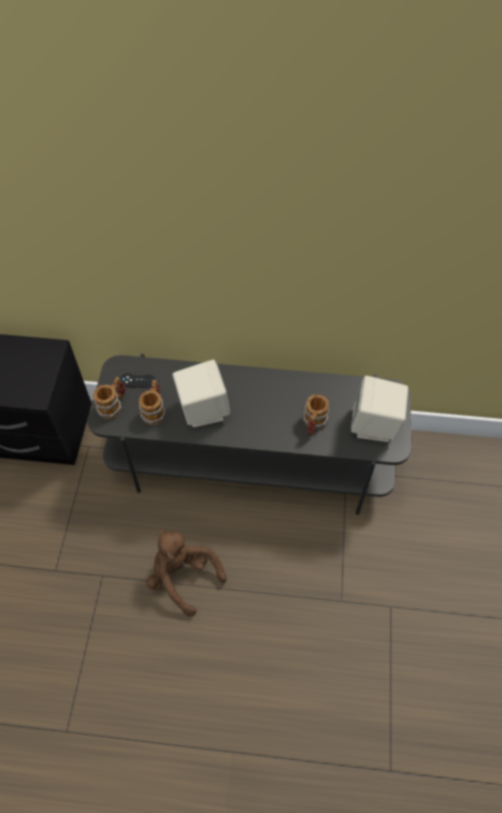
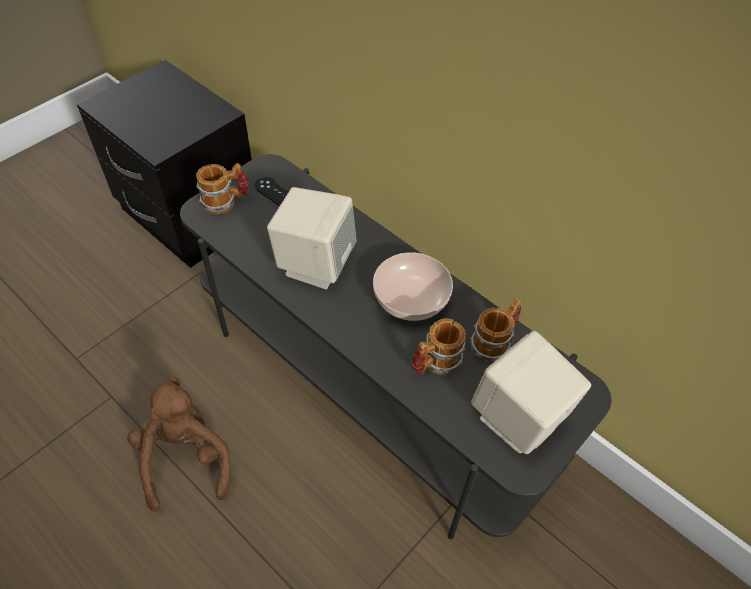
camera: 35 degrees right, 5 degrees down
mug [139,380,166,425] -> mug moved to [470,298,521,363]
none -> bowl [373,253,453,321]

